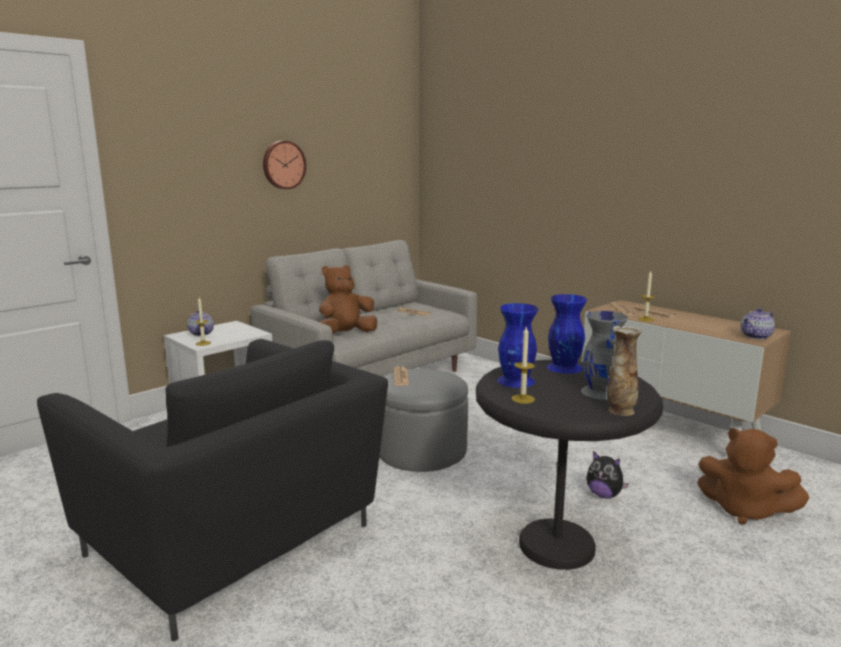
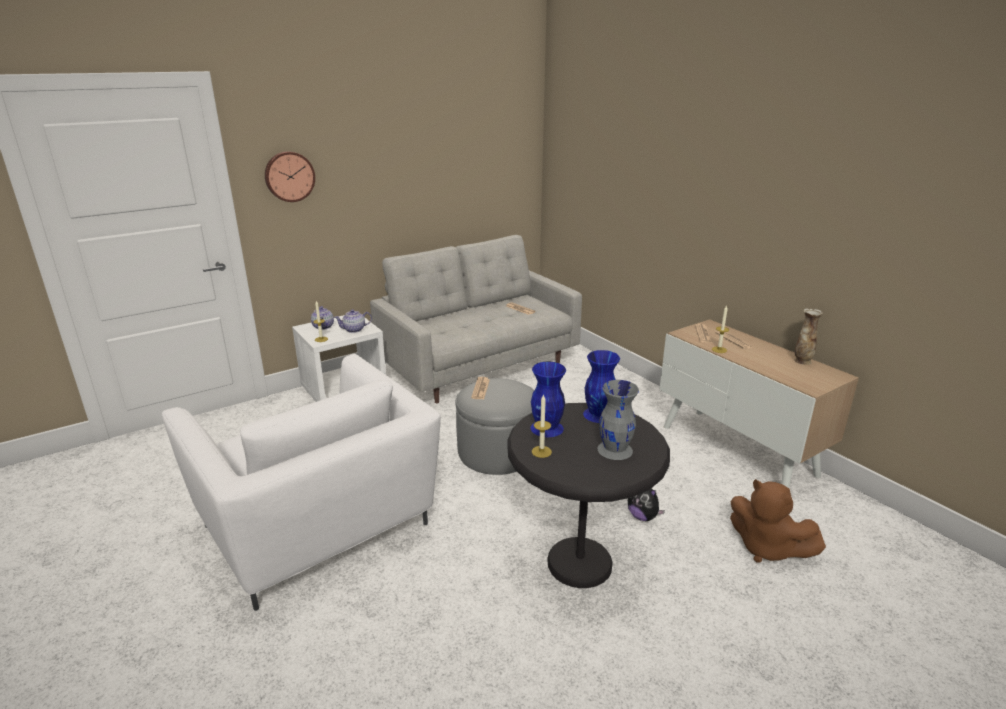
camera: 10 degrees right, 10 degrees up
black armchair [37,339,388,641] -> white armchair [162,354,441,611]
wall clock [263,141,306,189] -> wall clock moved to [265,151,315,202]
brown plush toy [319,265,377,333] -> none
vase [607,326,642,416] -> vase moved to [794,308,823,365]
teapot [741,308,775,340] -> teapot moved to [334,309,372,333]

